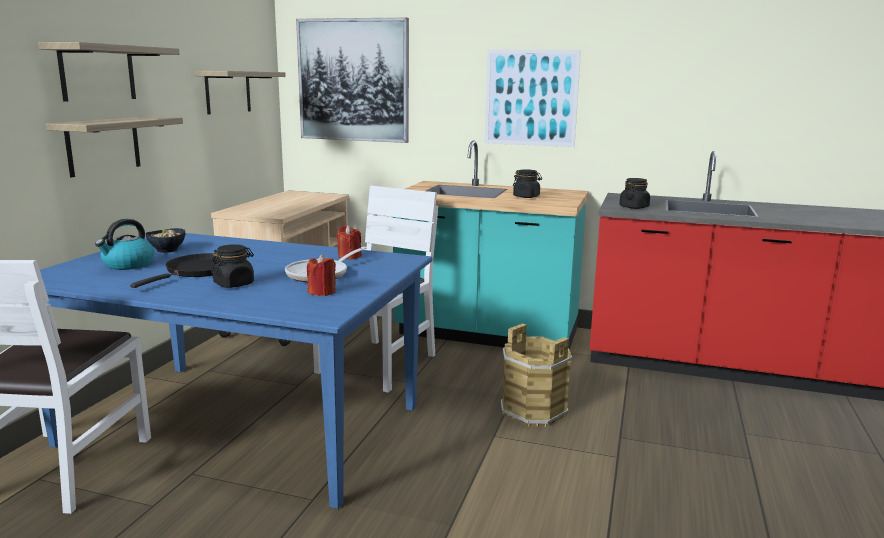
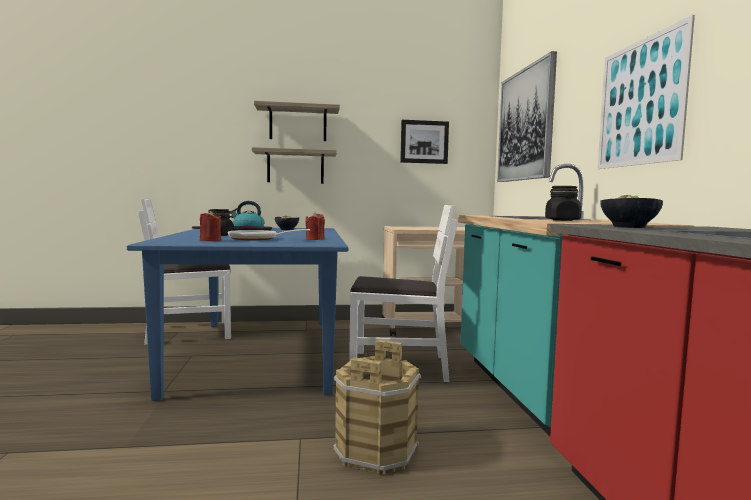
camera: 65 degrees right, 10 degrees down
shelf [194,71,286,115] -> picture [400,120,449,164]
black jar [619,178,650,209] -> bowl [601,195,663,228]

